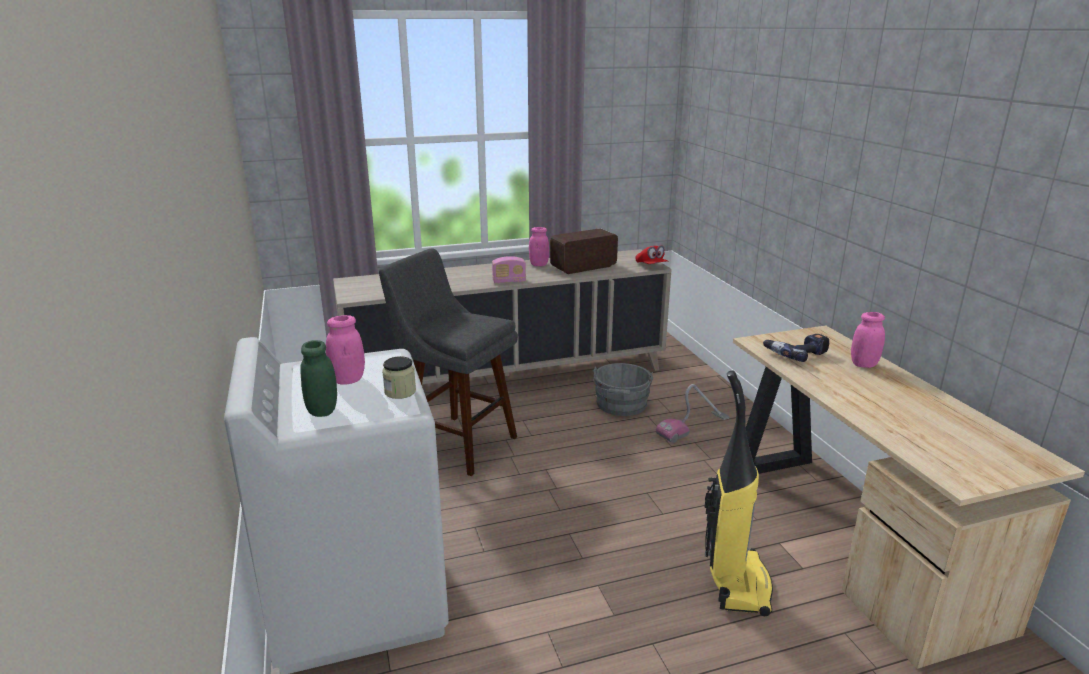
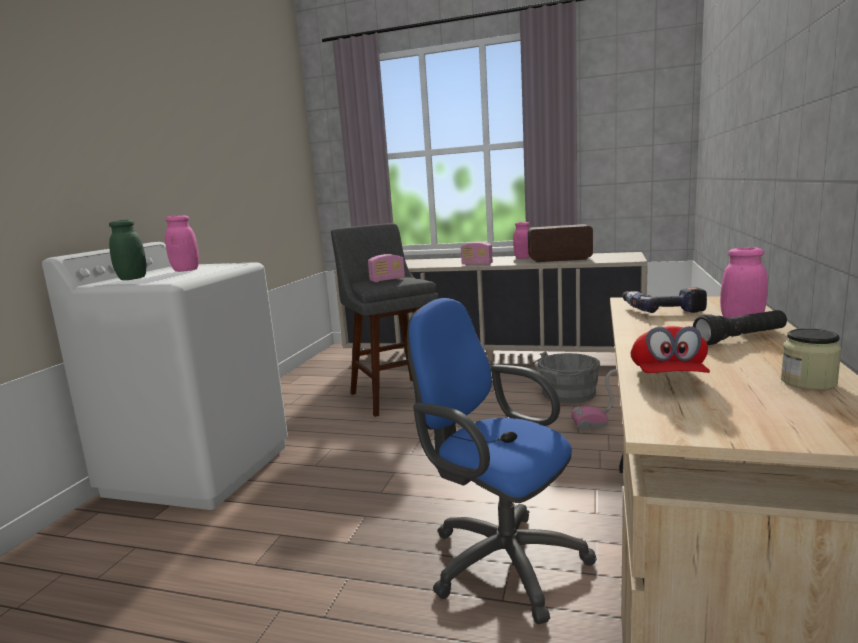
camera: 35 degrees right, 10 degrees down
jar [382,356,416,399] -> jar moved to [781,328,842,390]
red cap [635,245,669,264] -> red cap moved to [631,326,710,373]
vacuum cleaner [705,370,773,616] -> blue office chair [407,298,597,624]
none -> radio [368,254,405,282]
none -> black flashlight [693,310,787,345]

